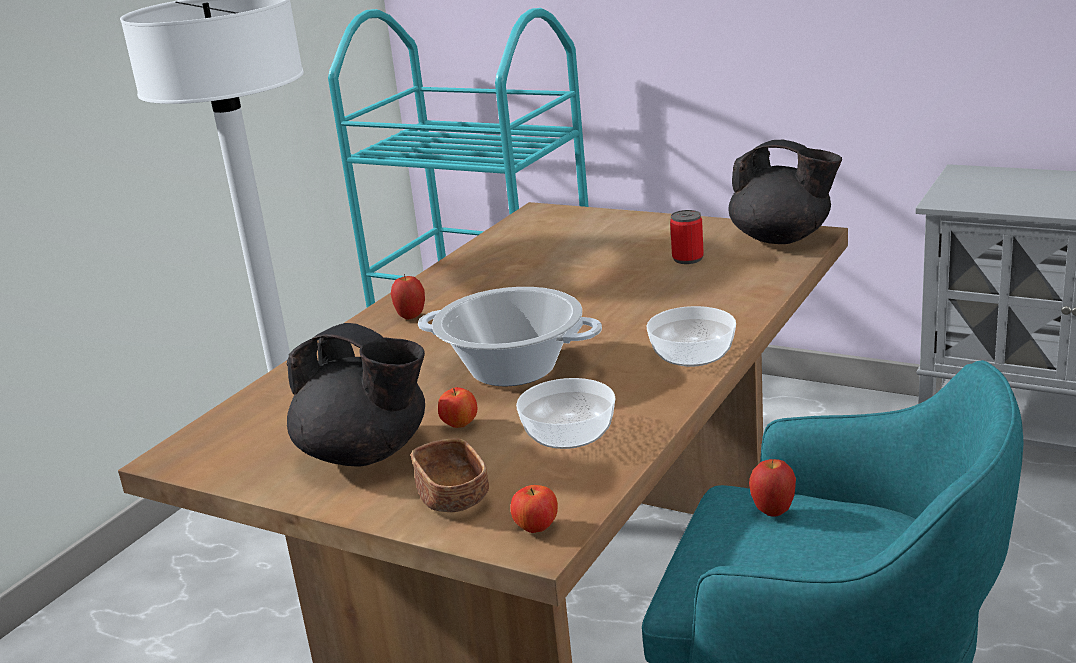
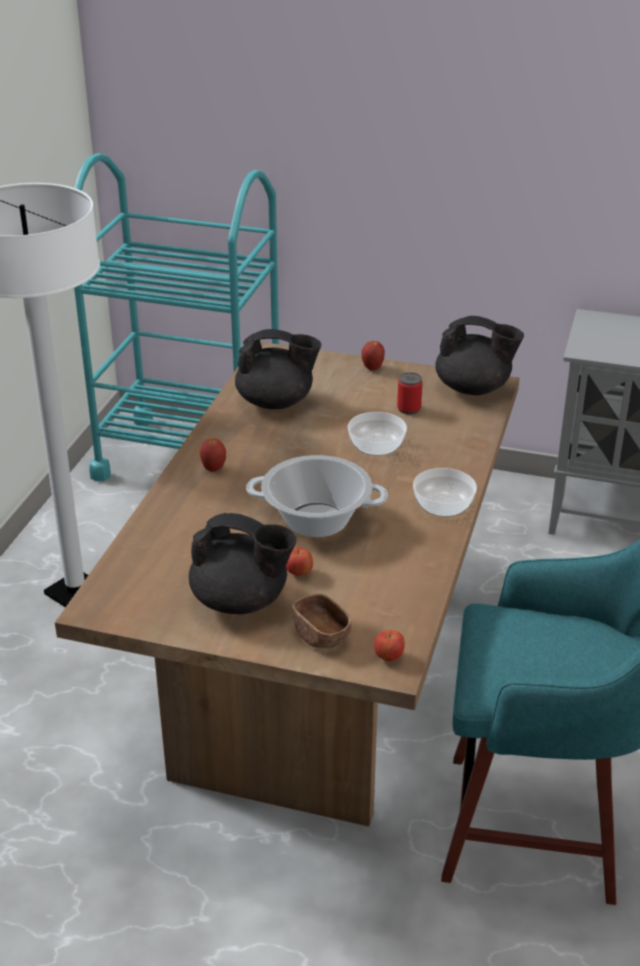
camera: 15 degrees left, 10 degrees up
bowl [516,378,615,449] -> bowl moved to [348,412,407,456]
apple [749,459,796,517] -> apple moved to [361,341,385,371]
none -> black teapot [235,329,321,409]

